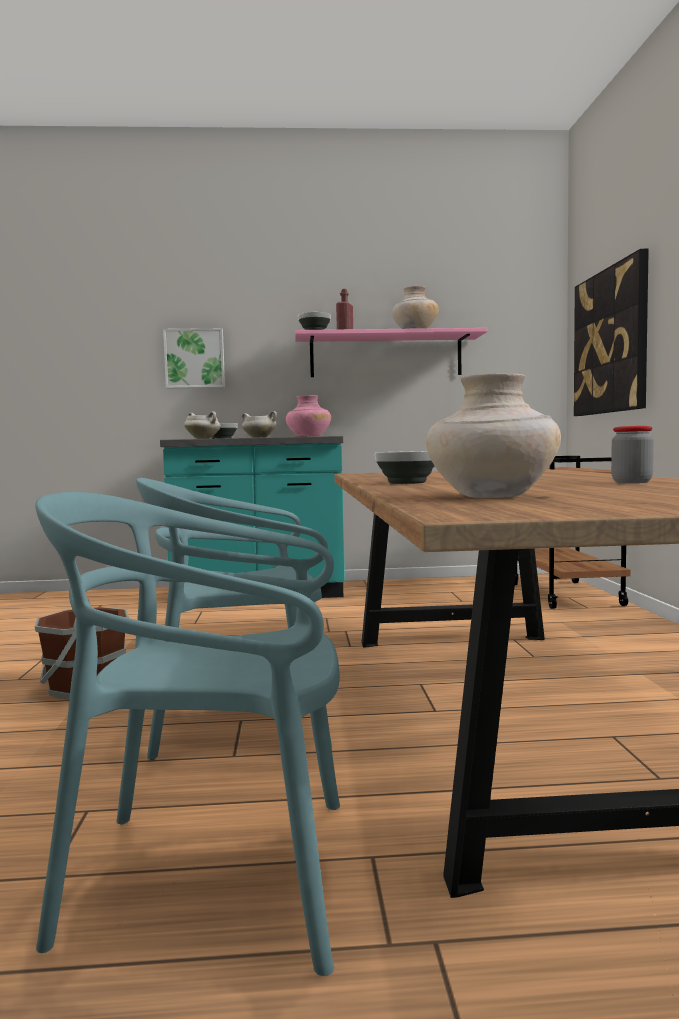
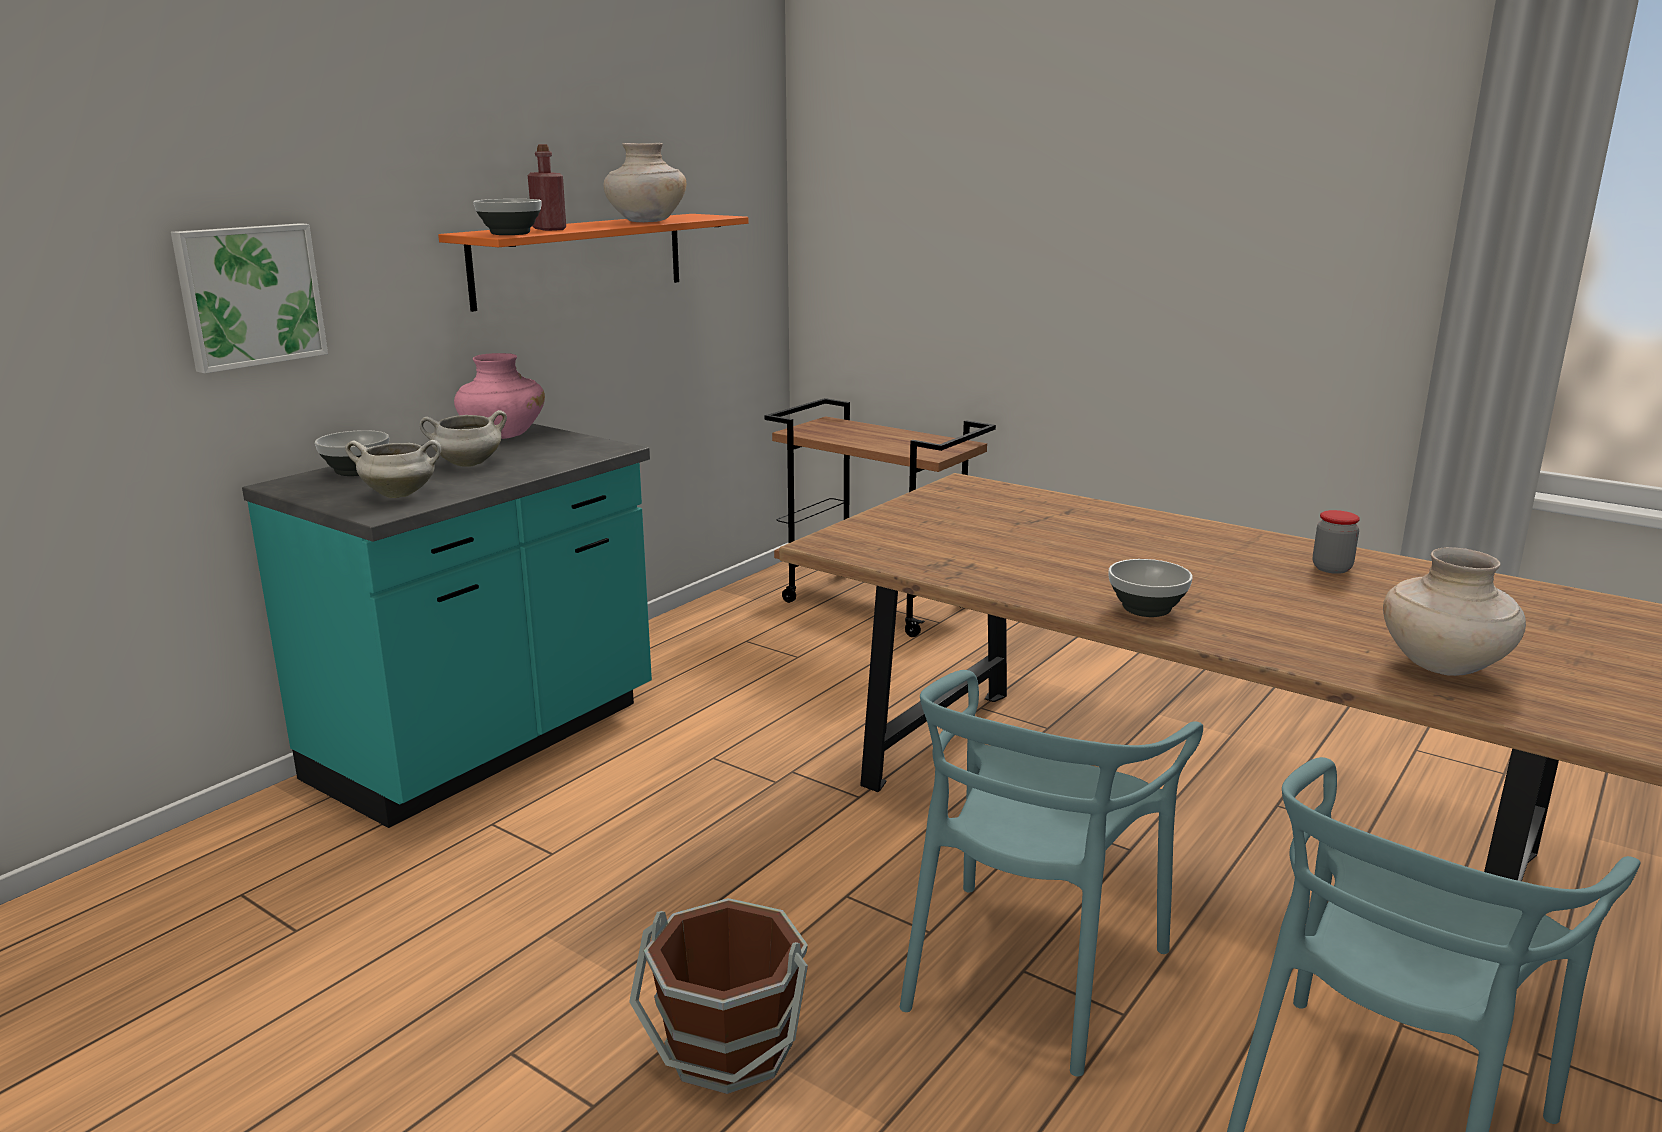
camera: 50 degrees left, 15 degrees up
pink shelf [295,328,488,377] -> orange shelf [438,214,749,312]
picture [574,249,649,416] -> none

